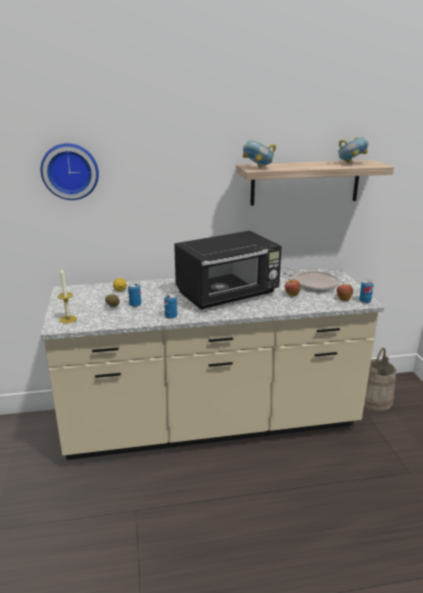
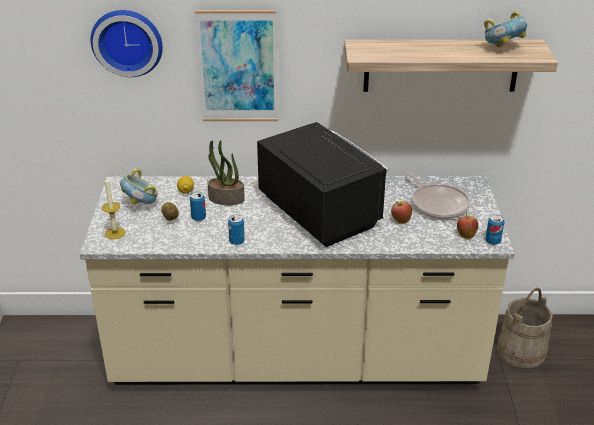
camera: 10 degrees right, 10 degrees up
black microwave [174,231,282,310] -> black microwave turned 105 degrees counterclockwise [257,122,388,247]
bowl [242,140,276,168] -> bowl moved to [120,168,158,204]
none -> picture [195,10,278,121]
none -> potted plant [208,140,245,205]

